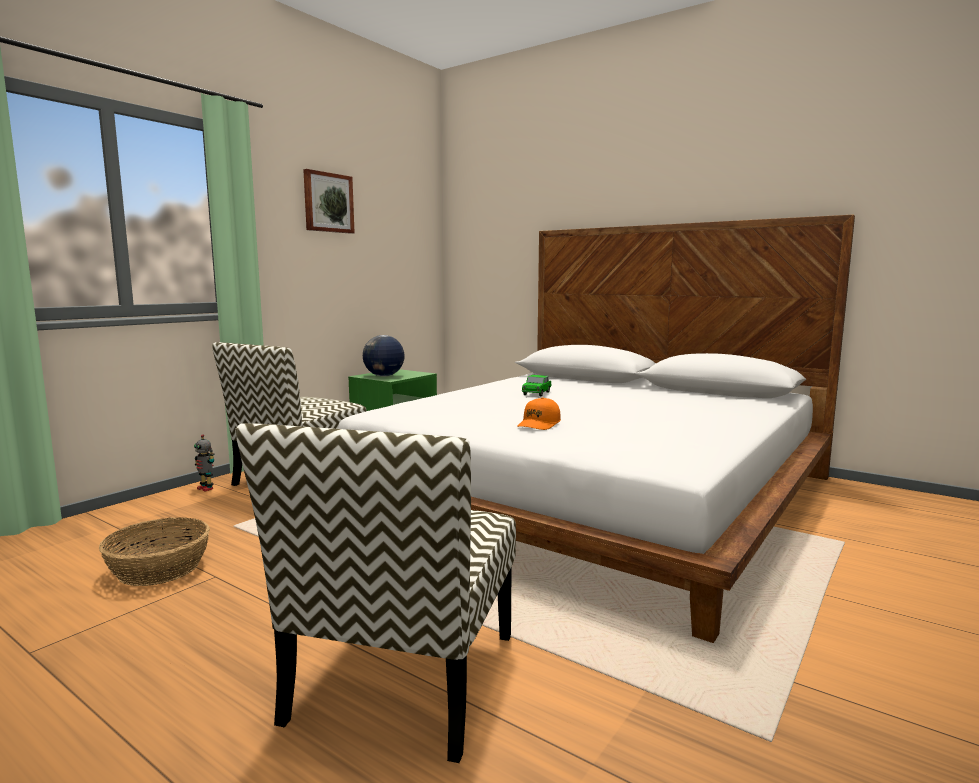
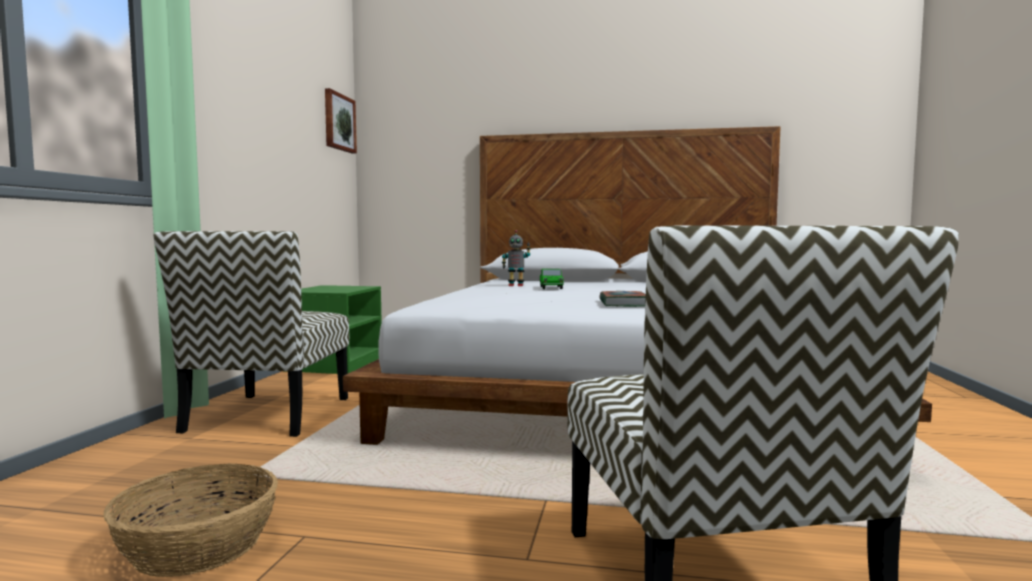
camera: 25 degrees left, 5 degrees down
toy robot [194,434,215,492] -> toy robot moved to [502,230,531,286]
picture [303,169,355,234] -> picture moved to [325,88,357,153]
globe [363,335,405,377] -> none
orange cap [517,397,561,430] -> book [599,291,646,307]

